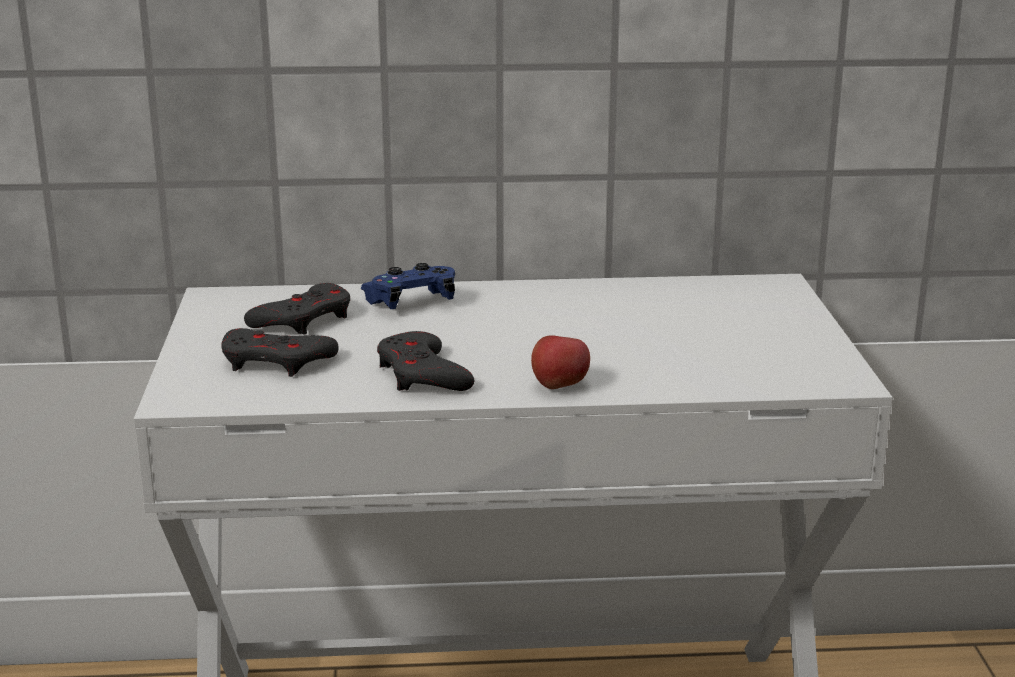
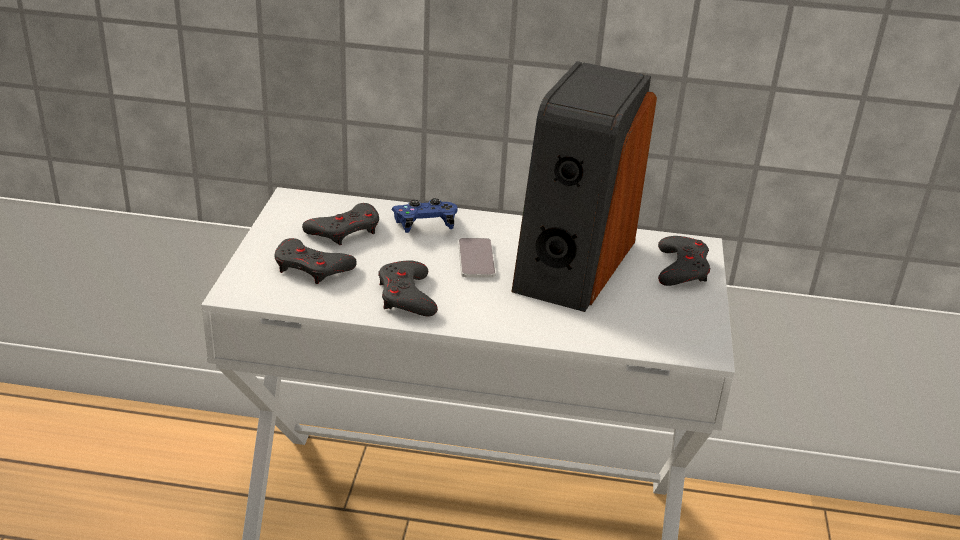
camera: 10 degrees right, 10 degrees up
apple [531,335,590,389] -> none
none -> phone [458,238,496,278]
none -> speaker [512,61,657,312]
none -> grey game controller [658,236,710,286]

